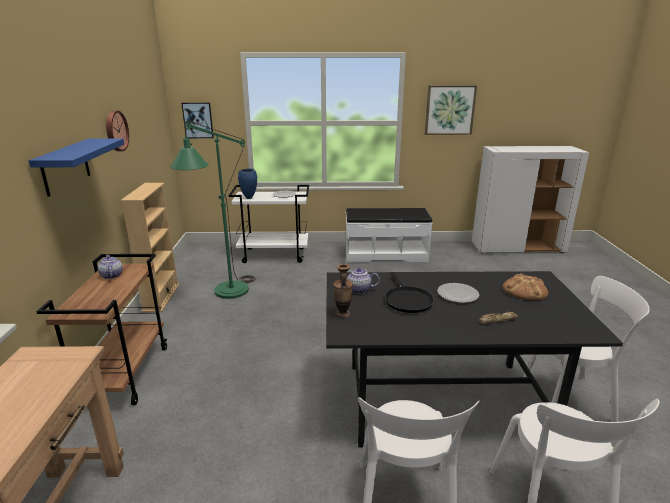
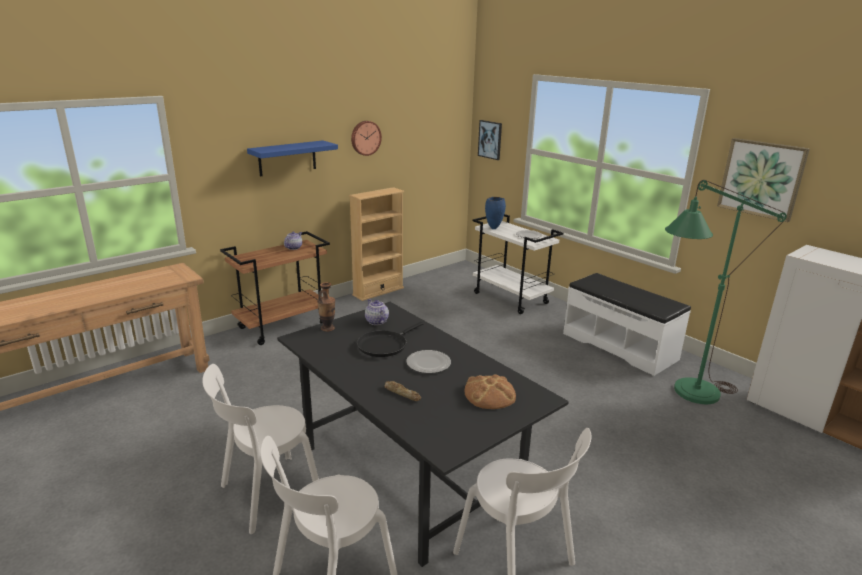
camera: 50 degrees right, 0 degrees up
green floor lamp [170,120,256,299] -> green floor lamp moved to [665,180,787,404]

